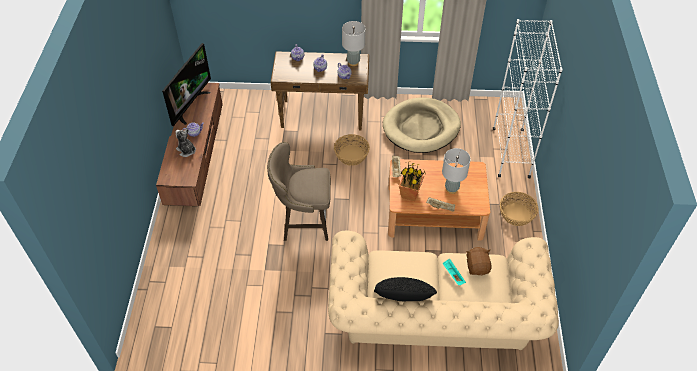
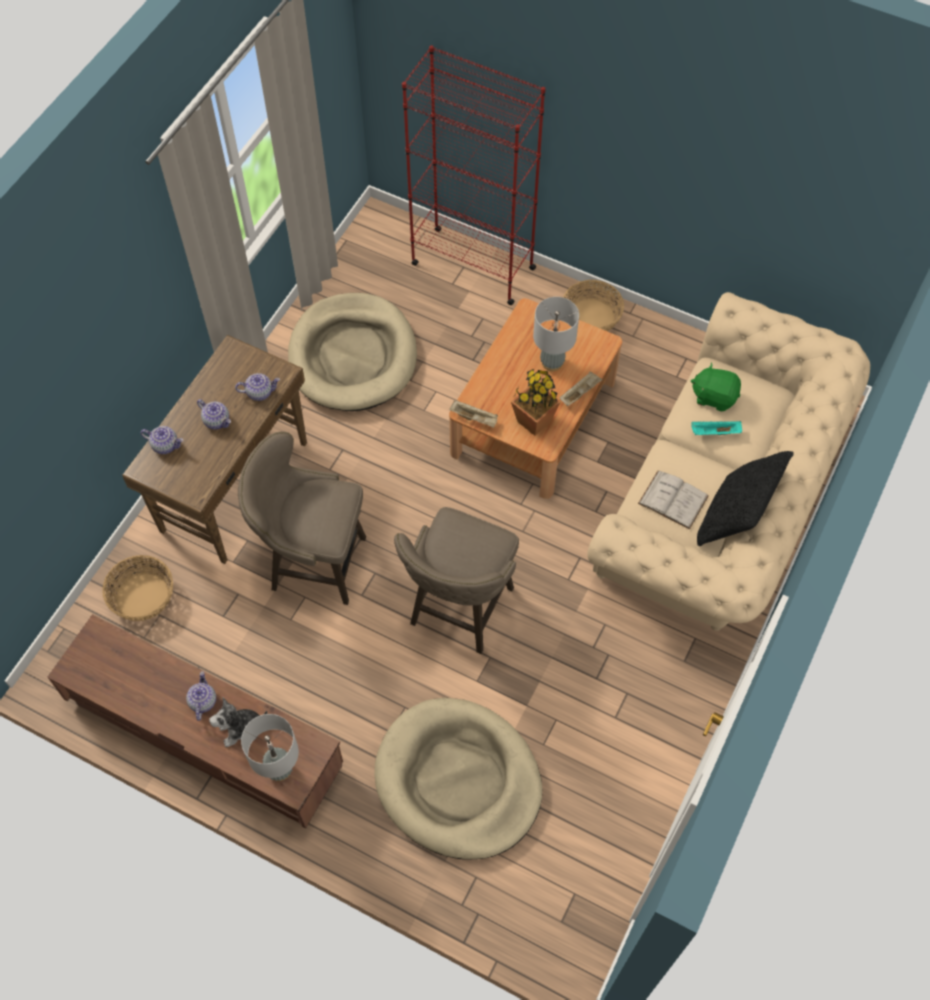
camera: 65 degrees left, 10 degrees up
television [162,43,211,126] -> none
basket [334,134,370,166] -> basket moved to [102,555,173,621]
grey table lamp [342,21,366,66] -> grey table lamp moved to [241,714,299,781]
brown plush toy [466,247,492,275] -> green plush toy [691,362,741,412]
white bookcase [493,19,563,178] -> red bookcase [402,46,546,305]
none -> beige stool [238,431,366,605]
none -> beige dog bed [374,698,542,860]
none -> white book [638,471,709,530]

